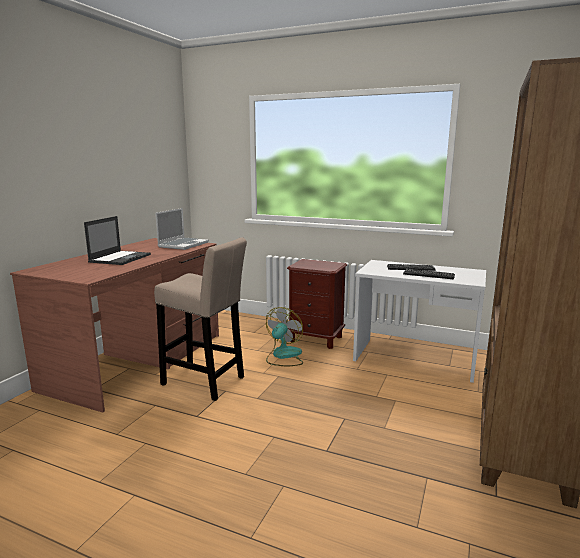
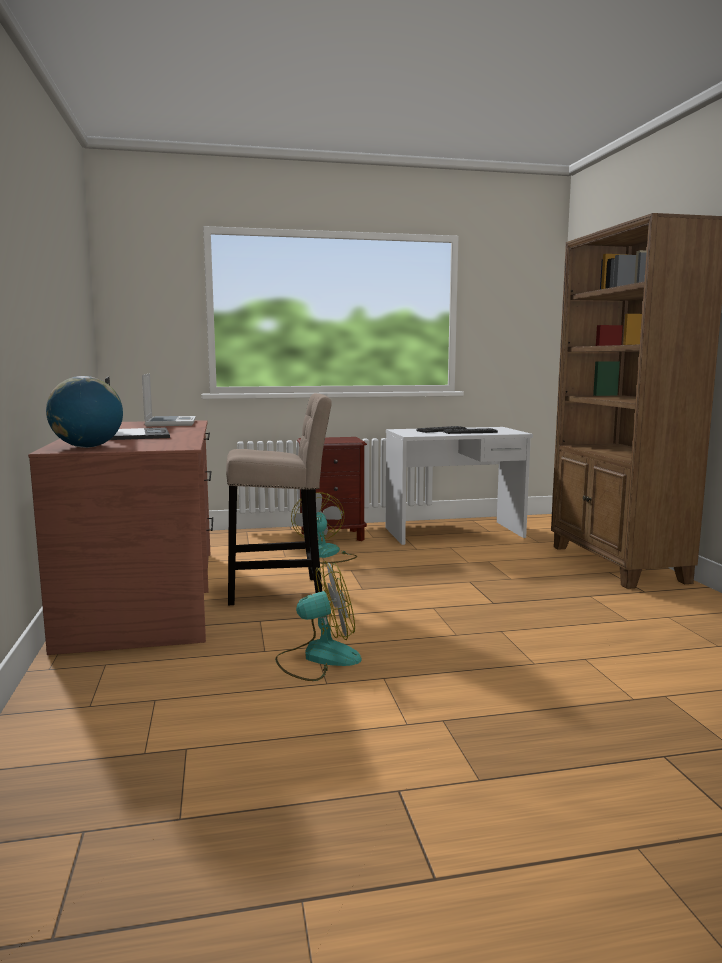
camera: 35 degrees left, 5 degrees down
none -> globe [46,376,123,448]
none -> fan [275,561,361,681]

